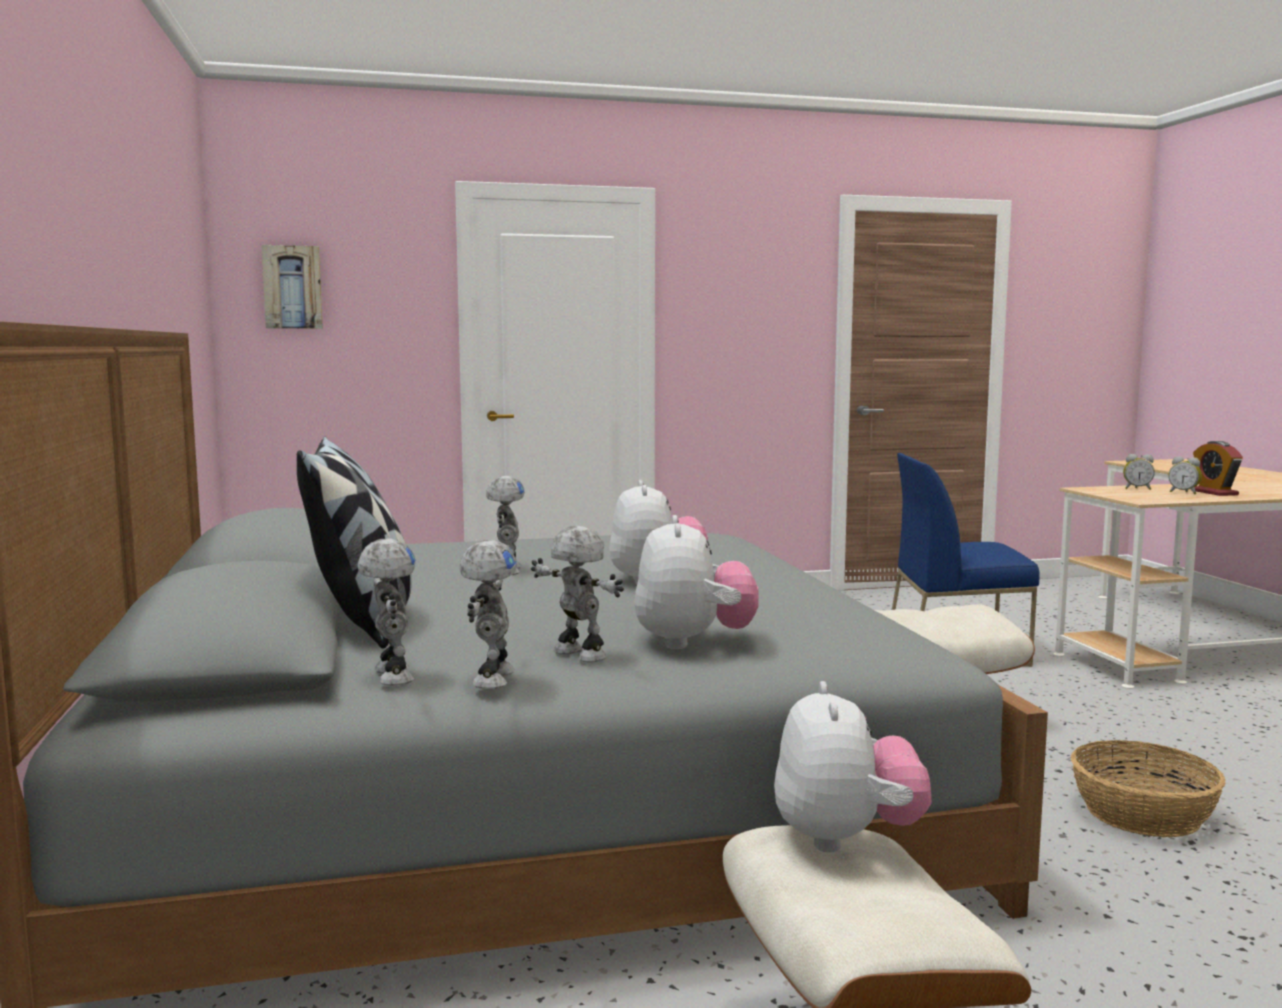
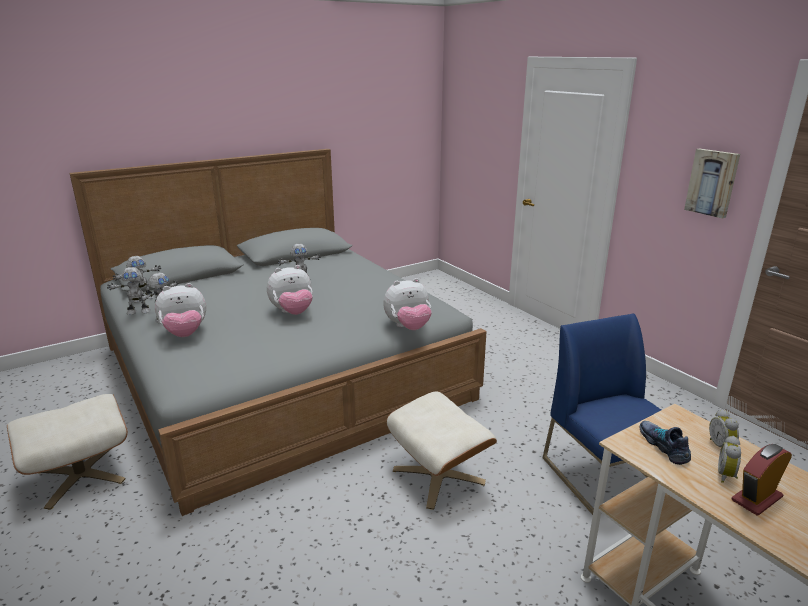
camera: 70 degrees right, 15 degrees up
picture [261,245,323,329] -> picture moved to [684,148,740,219]
pillow [297,436,412,649] -> none
plush toy [774,681,932,852] -> plush toy moved to [383,278,432,330]
basket [1071,740,1226,837] -> none
none -> shoe [640,421,691,465]

